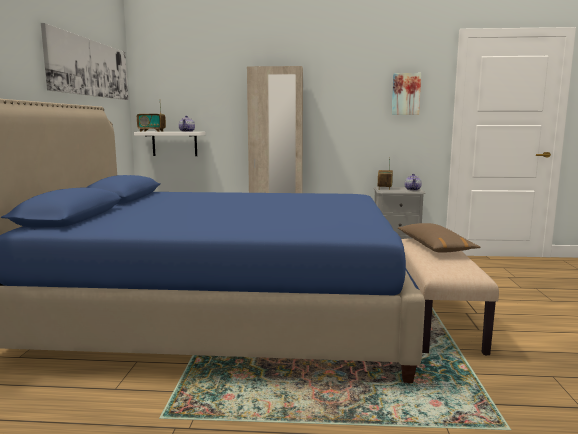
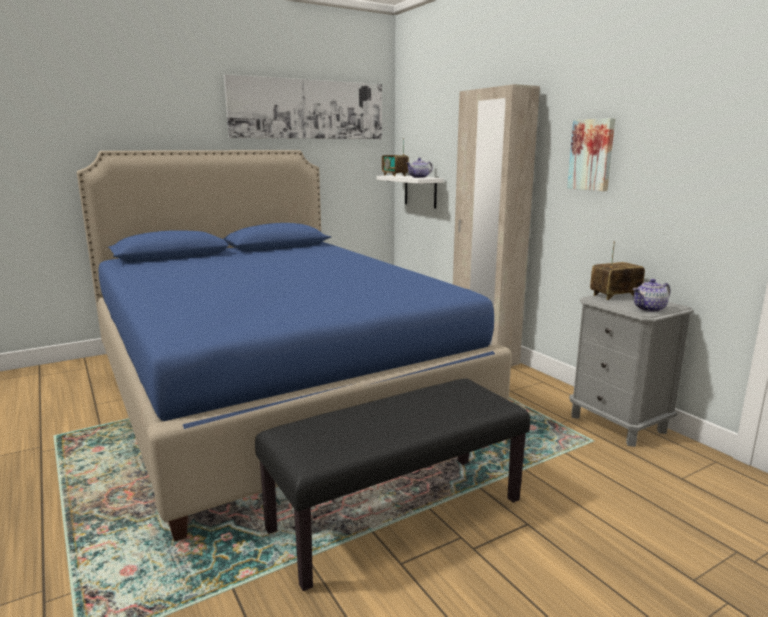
camera: 55 degrees right, 5 degrees up
picture [392,73,421,115] -> picture moved to [567,118,615,191]
brown pillow [398,223,481,253] -> none
beige bench [401,238,499,355] -> black bench [255,378,530,591]

